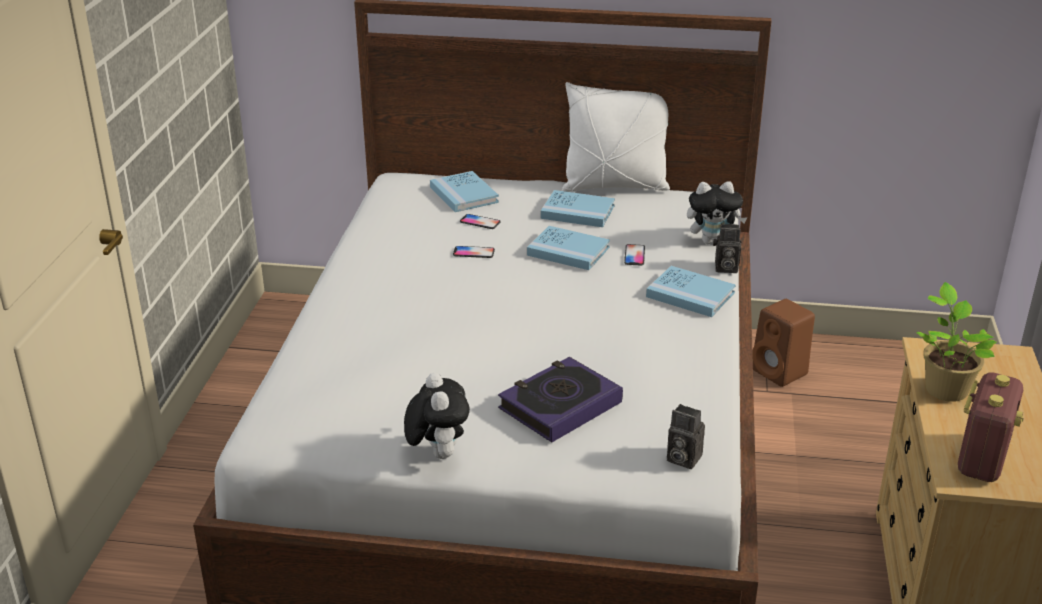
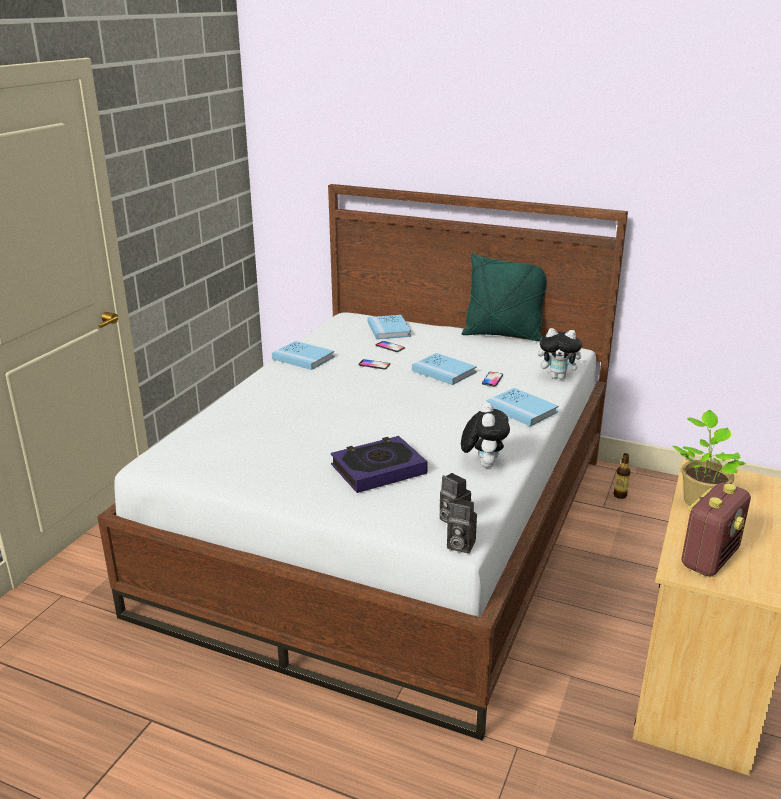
camera: 15 degrees right, 5 degrees down
plush toy [404,373,470,459] -> plush toy moved to [461,402,510,468]
blue book [540,190,615,227] -> blue book moved to [272,341,334,370]
white pillow [562,82,670,192] -> green pillow [462,253,547,341]
camera [713,224,741,273] -> camera moved to [447,498,477,554]
brown speaker [752,299,815,387] -> bottle [613,453,630,499]

